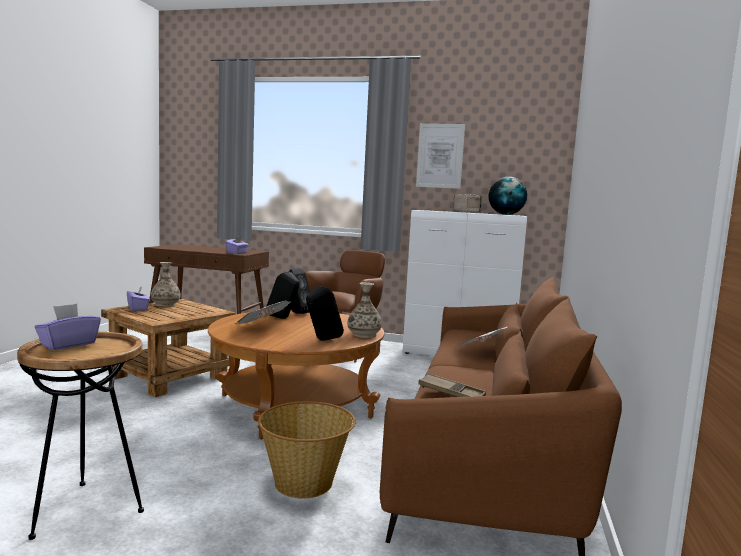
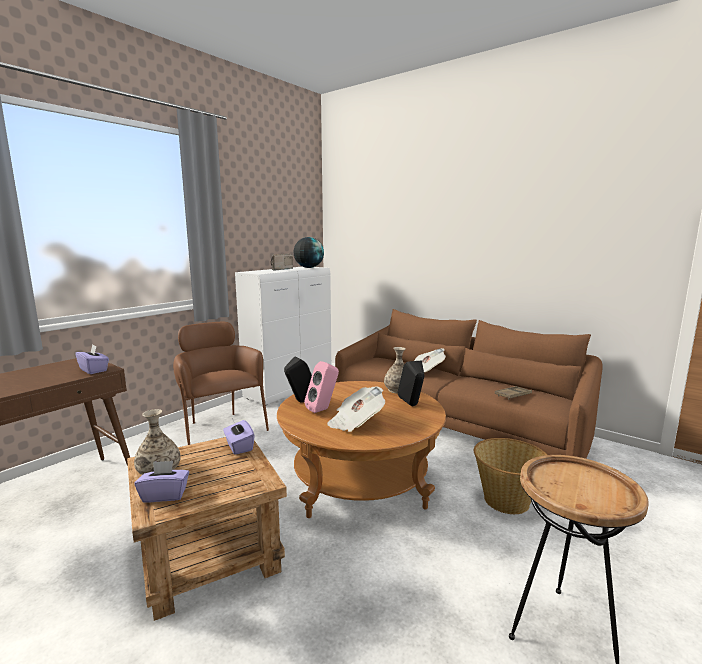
camera: 65 degrees left, 5 degrees up
purple tissue box [35,304,101,350] -> purple tissue box moved to [223,418,255,455]
black speaker [266,272,300,319] -> pink speaker [304,361,339,413]
picture [416,123,465,189] -> none

